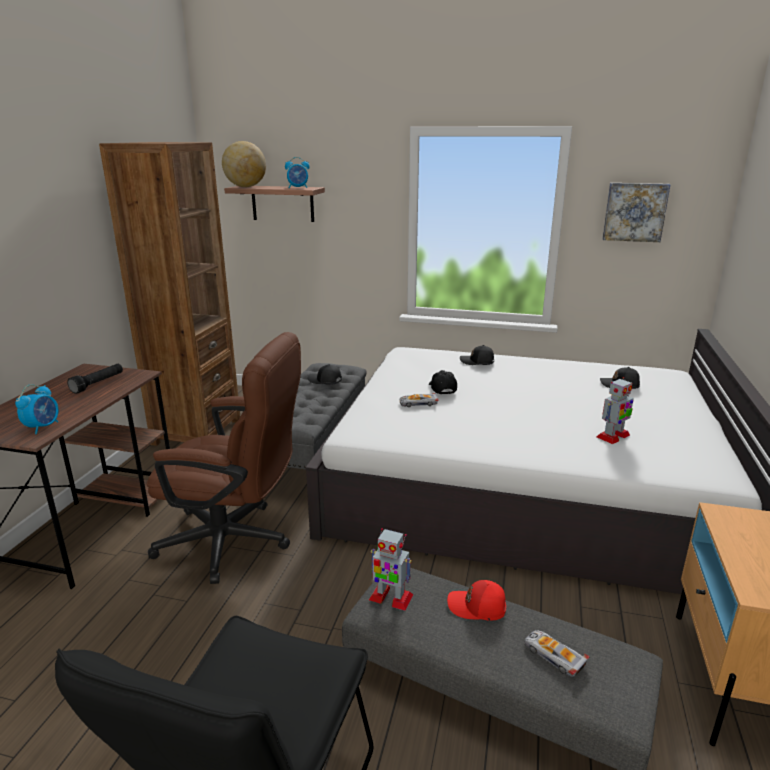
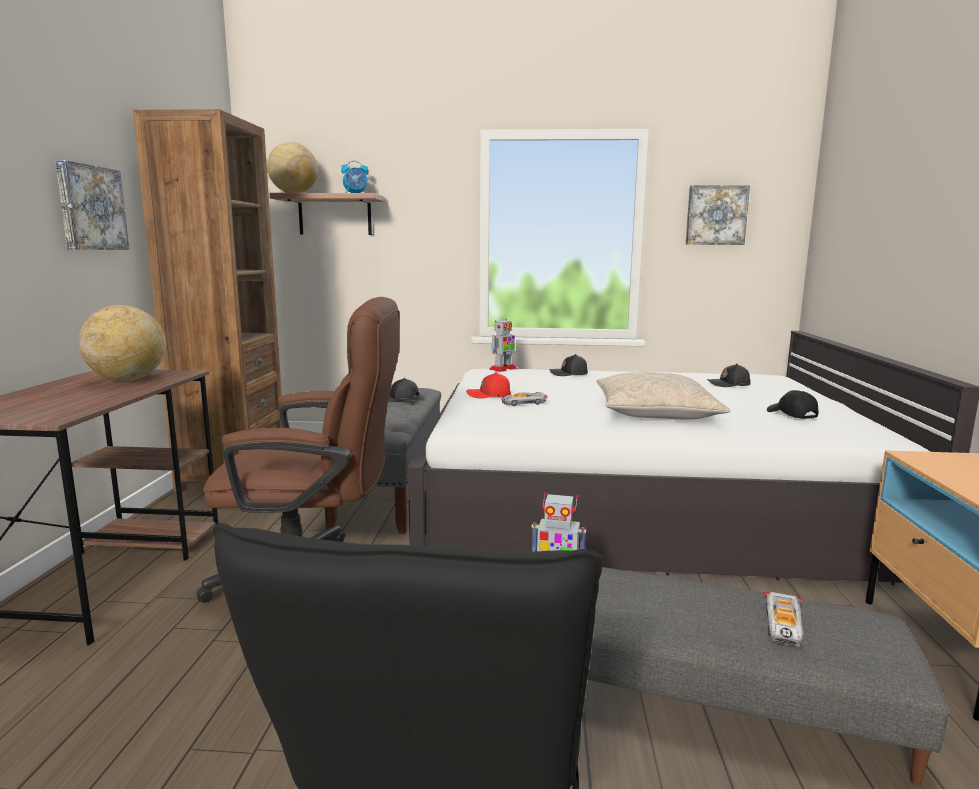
camera: 10 degrees left, 10 degrees down
alarm clock [15,385,59,434] -> none
black flashlight [67,364,123,394] -> globe [79,305,166,381]
black cap [429,370,457,394] -> black cap moved to [767,390,818,419]
red cap [447,580,506,621] -> red cap moved to [466,372,511,398]
toy car [525,630,589,677] -> toy car turned 105 degrees counterclockwise [762,591,805,646]
toy robot [597,377,634,444] -> toy robot moved to [489,319,517,372]
none -> picture [55,160,129,250]
none -> beige pillow [597,372,731,419]

